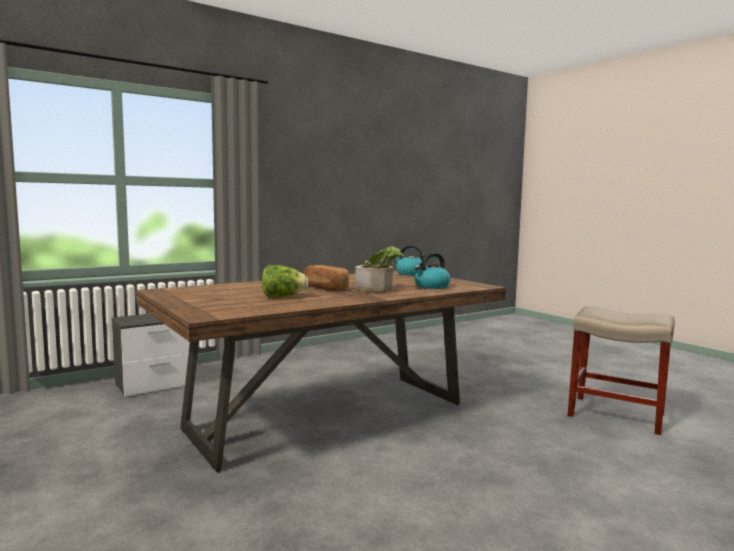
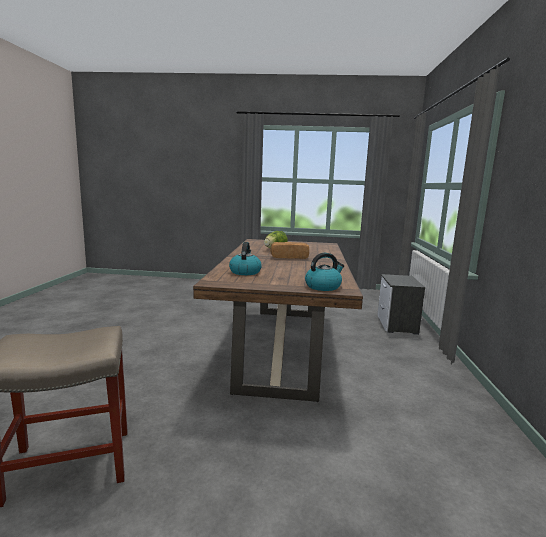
camera: 130 degrees right, 5 degrees up
potted plant [356,246,404,293] -> none

